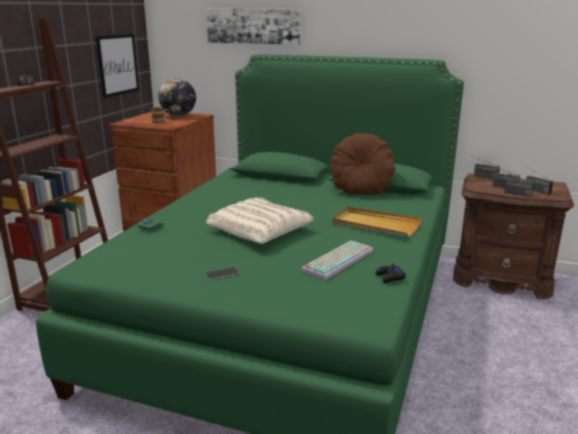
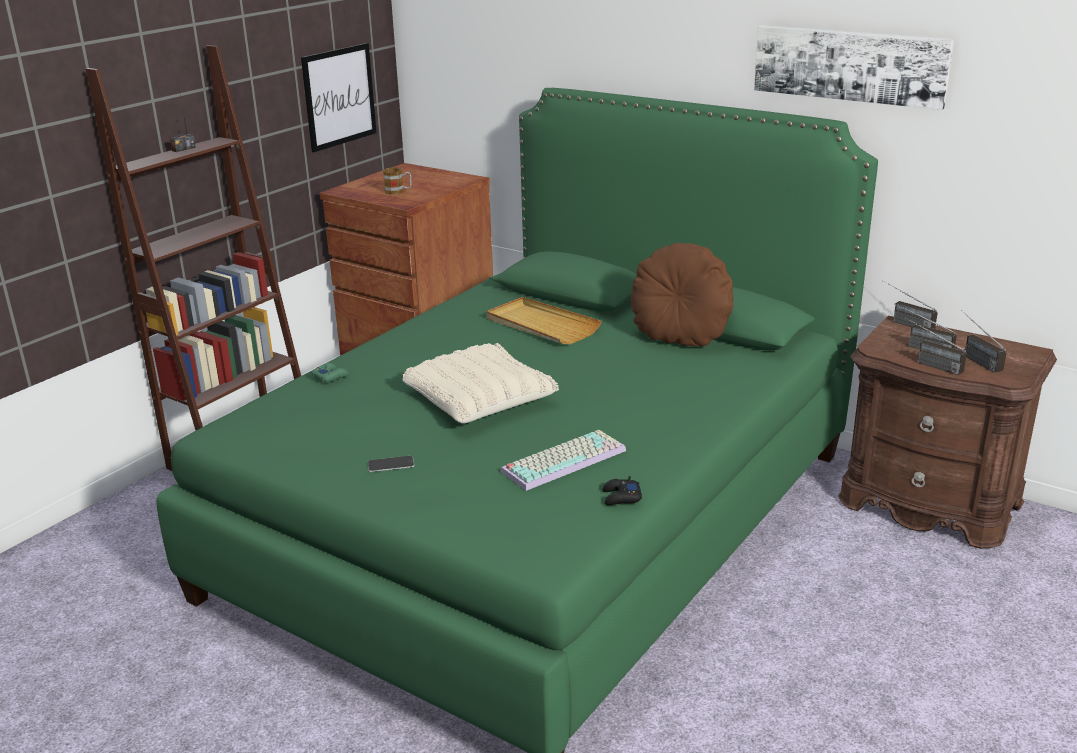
camera: 15 degrees right, 5 degrees up
globe [158,78,196,116] -> none
picture [206,8,301,45] -> picture moved to [754,25,954,110]
beige tray [332,207,421,237] -> beige tray moved to [487,297,601,344]

